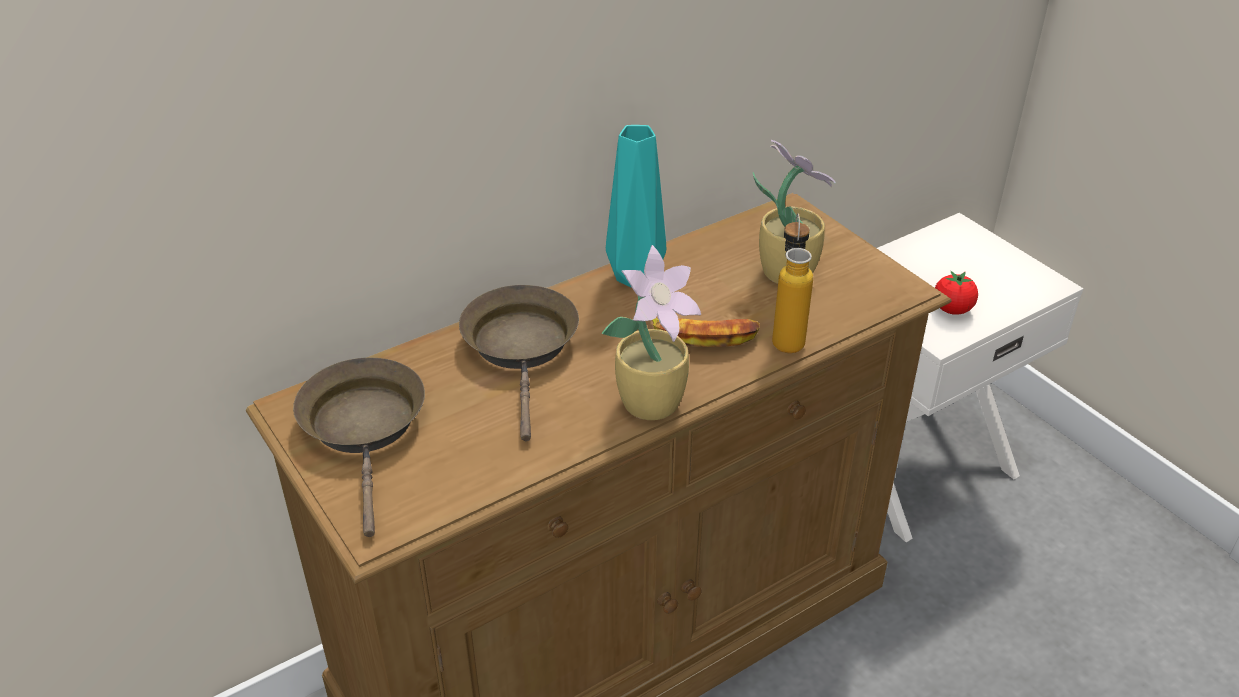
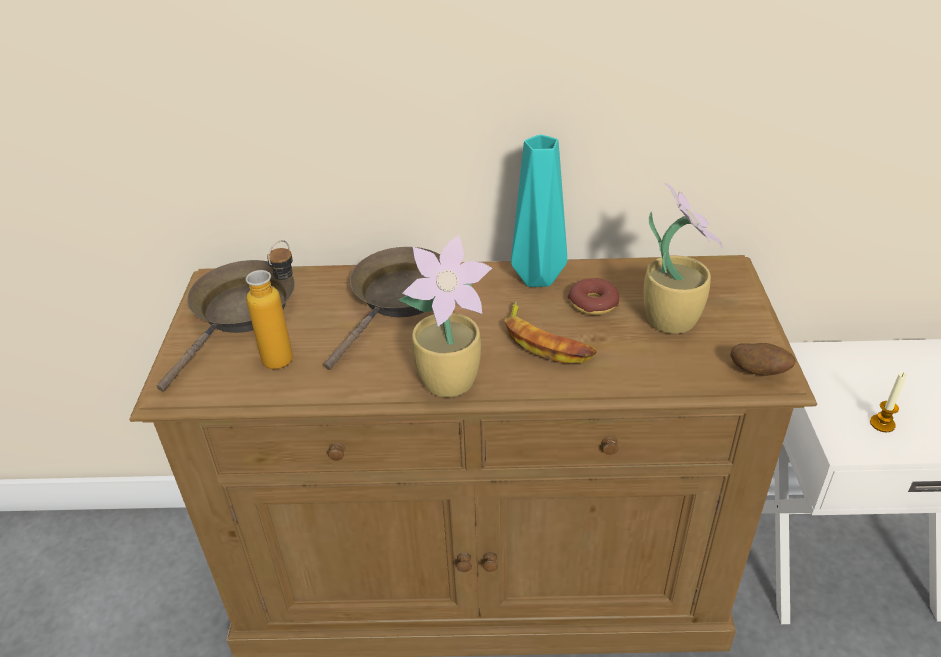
camera: 35 degrees right, 0 degrees up
bottle [772,213,813,353] -> bottle moved to [245,240,293,369]
tomato [935,271,978,315] -> candle [870,372,906,432]
none -> donut [568,278,619,315]
none -> potato [730,343,796,376]

